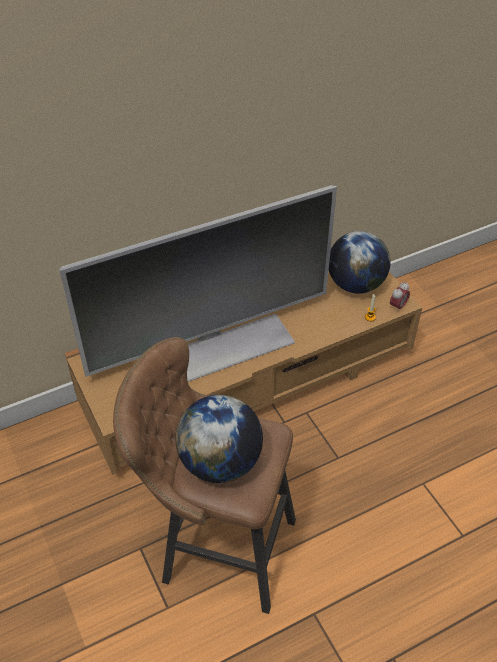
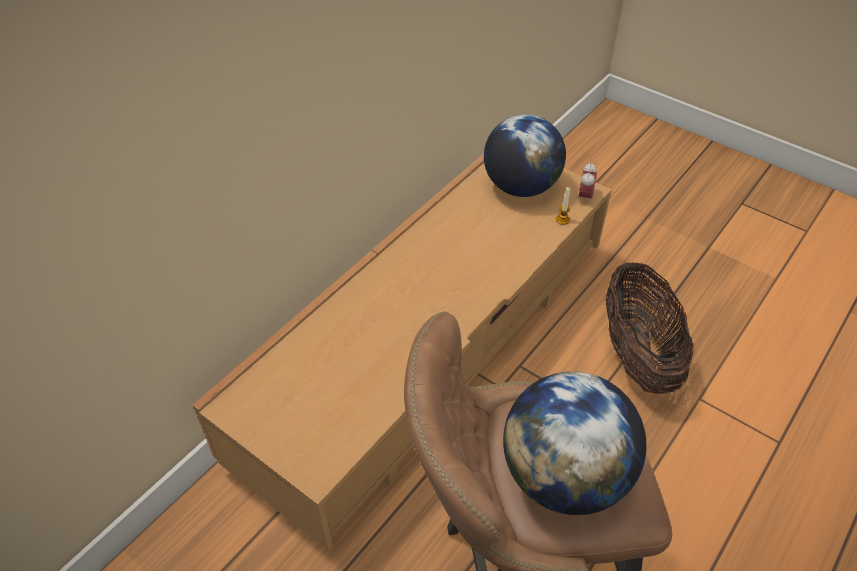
camera: 25 degrees left, 0 degrees up
television [59,185,337,382] -> none
none -> basket [606,262,694,394]

